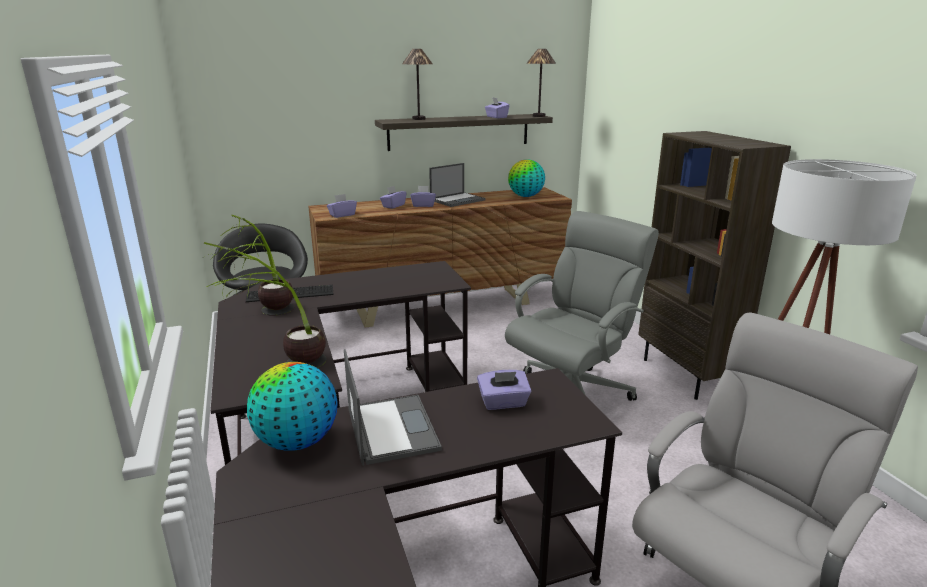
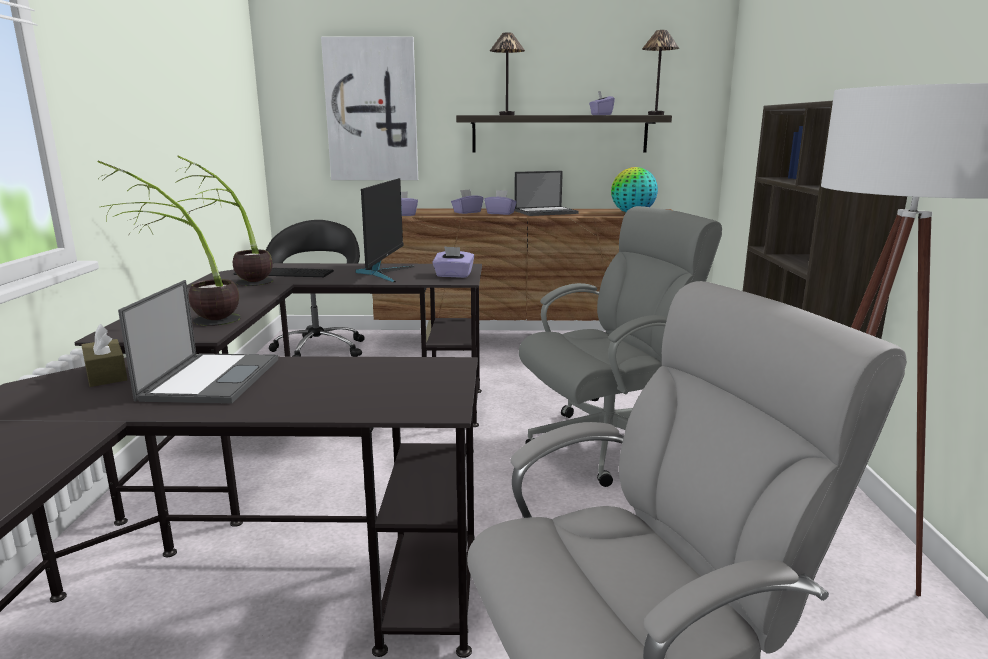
camera: 20 degrees right, 5 degrees down
globe [247,362,338,451] -> brown tissue box [82,324,128,387]
purple tissue box [477,370,531,410] -> purple tissue box moved to [432,246,474,278]
none -> picture [321,36,418,180]
none -> monitor [355,178,414,282]

